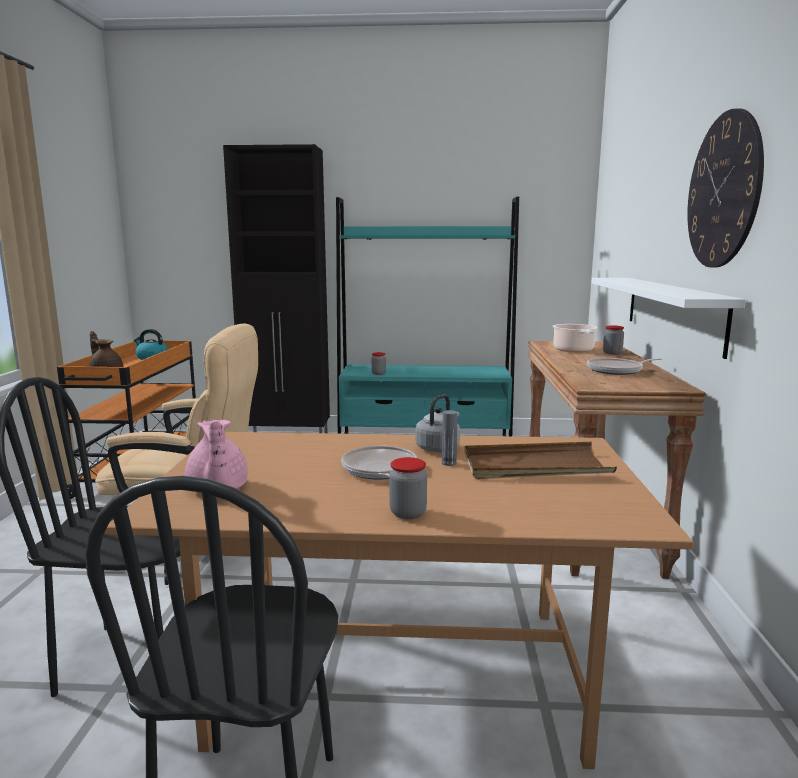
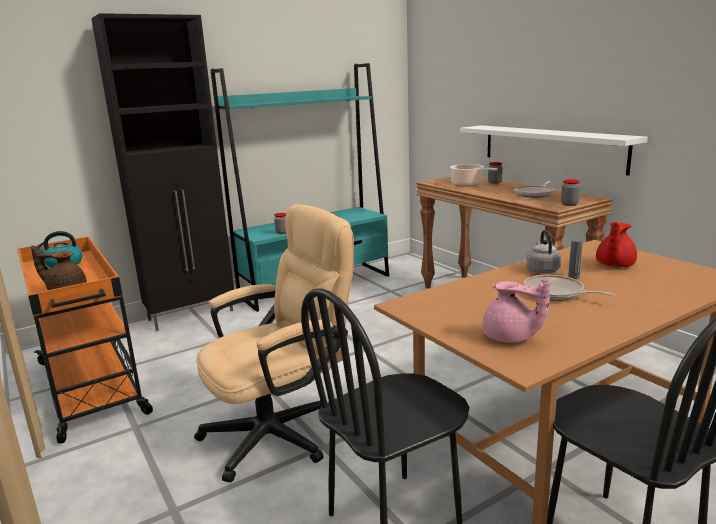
camera: 35 degrees left, 5 degrees up
jar [389,457,427,519] -> jar moved to [561,179,580,206]
brown tray [464,441,617,479] -> red teapot [596,222,637,267]
wall clock [687,109,764,268] -> none

